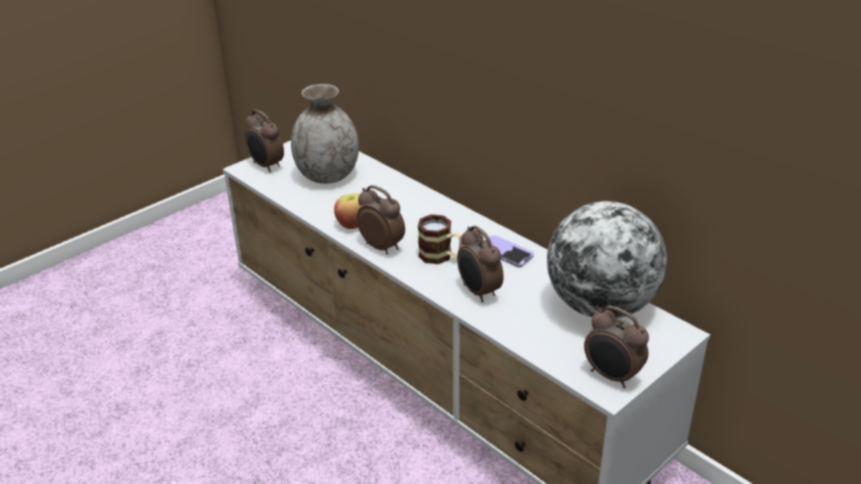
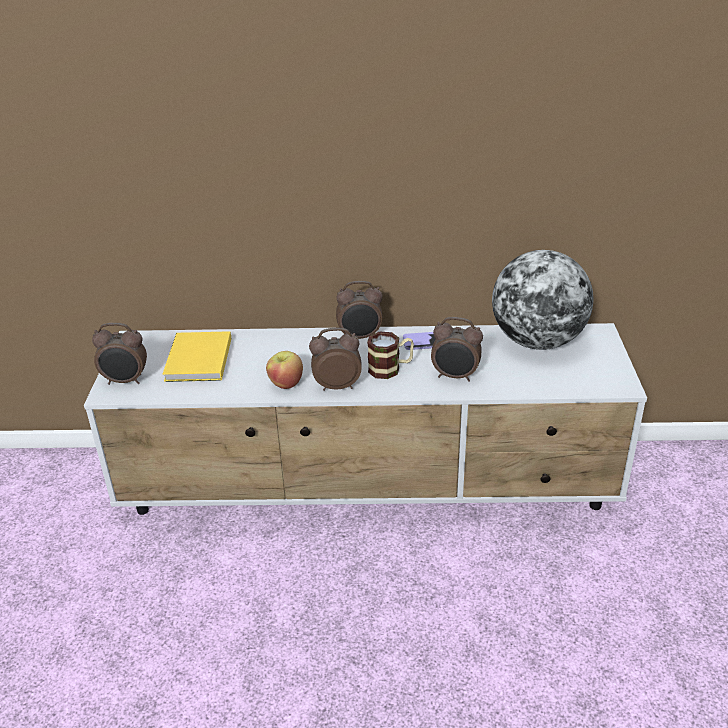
camera: 45 degrees left, 0 degrees up
grey vase [291,84,359,184] -> yellow book [163,331,231,382]
alarm clock [584,306,649,388] -> alarm clock moved to [336,281,383,339]

